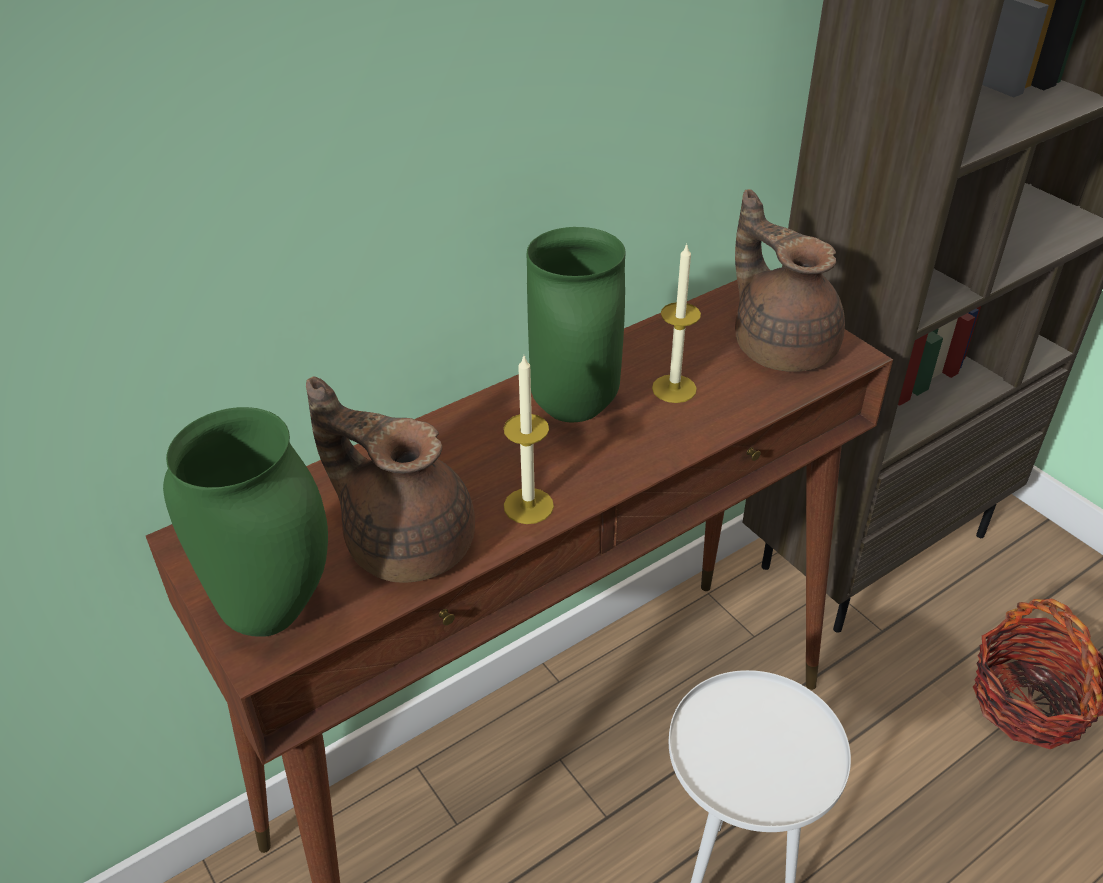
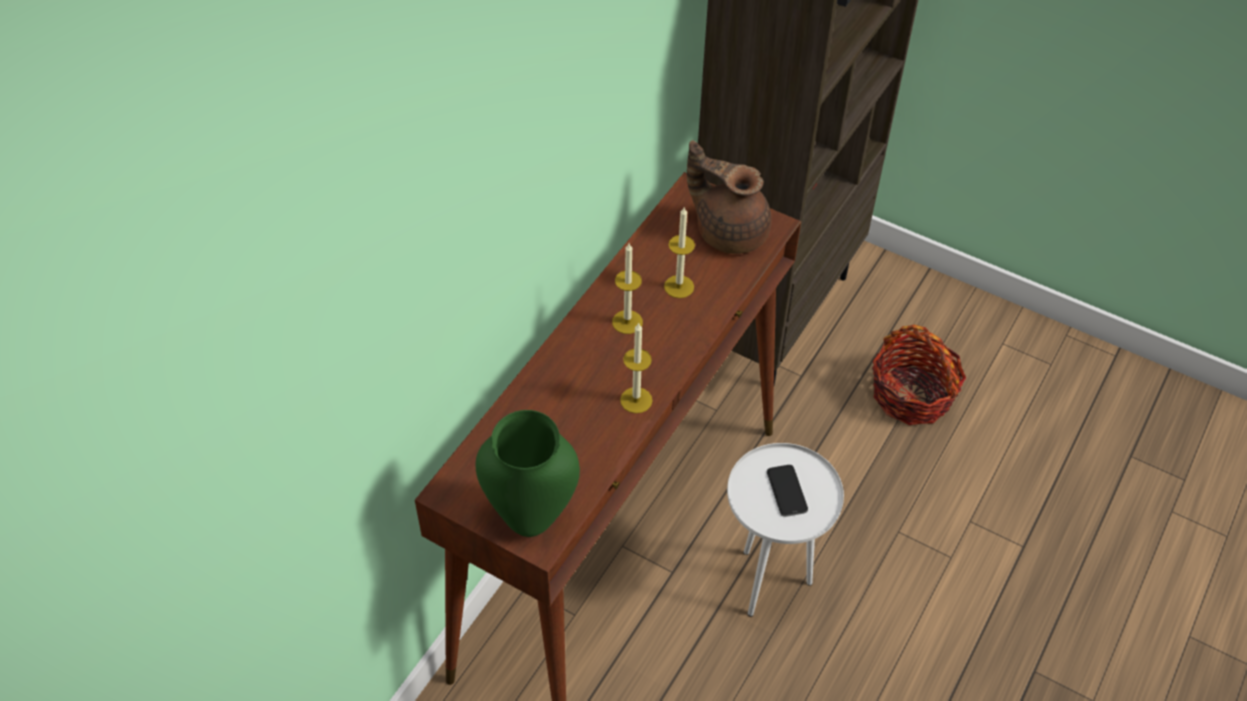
camera: 25 degrees left, 10 degrees up
brown teapot [306,376,475,583] -> none
green vase [527,227,626,422] -> candle [612,244,643,334]
none -> phone [767,465,808,517]

